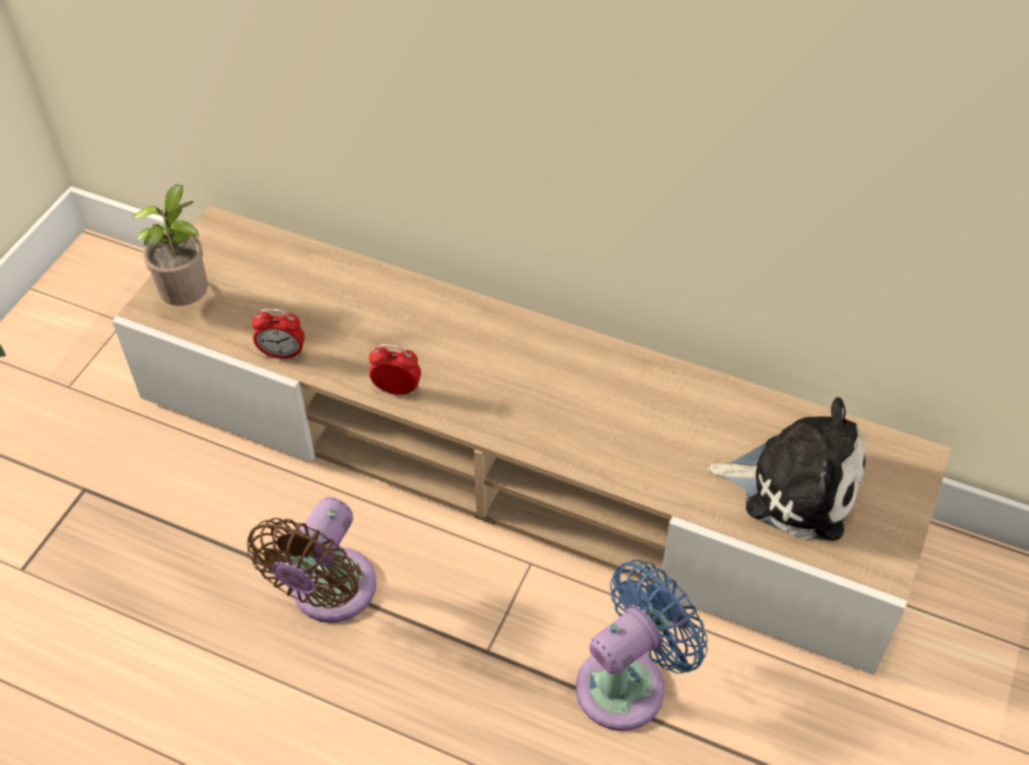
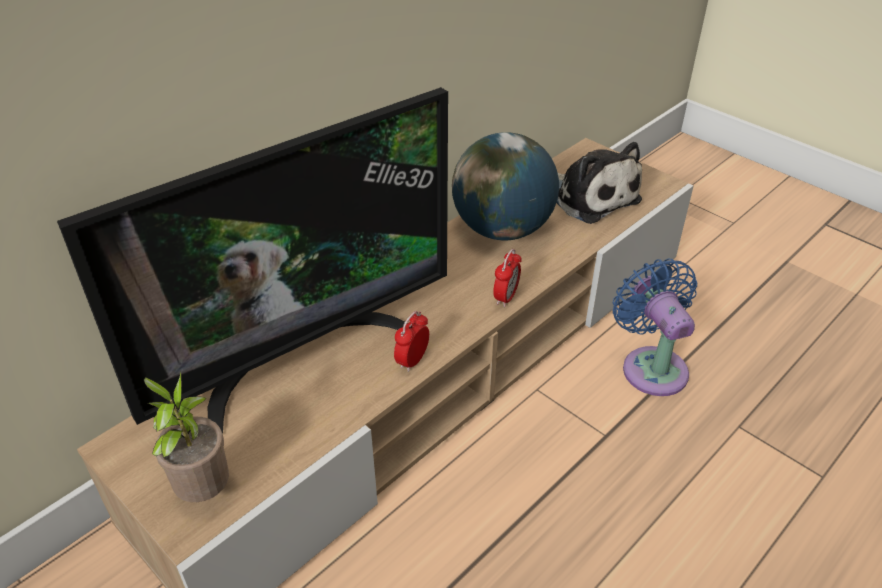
camera: 70 degrees left, 10 degrees down
brown fan [247,497,376,623] -> none
alarm clock [252,309,305,359] -> alarm clock moved to [493,249,522,307]
plush toy [707,397,865,541] -> plush toy turned 105 degrees clockwise [557,142,642,224]
none -> television [57,87,448,433]
none -> globe [452,132,559,240]

